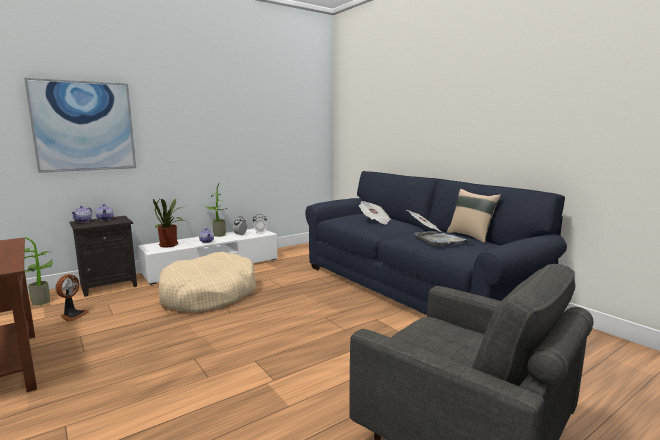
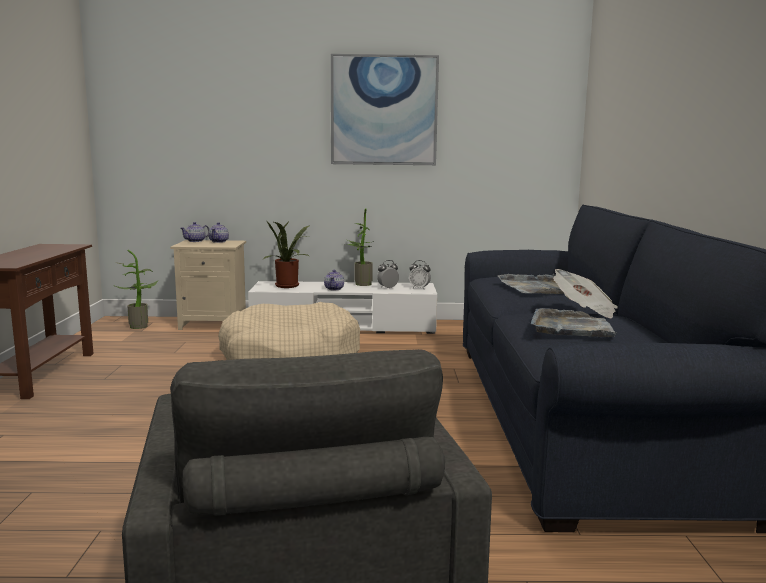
camera: 35 degrees right, 0 degrees up
picture [24,78,136,173] -> picture moved to [331,54,439,165]
fan [55,274,89,322] -> none
black nightstand [70,216,137,297] -> beige nightstand [170,240,246,330]
newspaper [359,201,391,225] -> grey tray [498,274,564,294]
beige pillow [447,189,501,243] -> none

